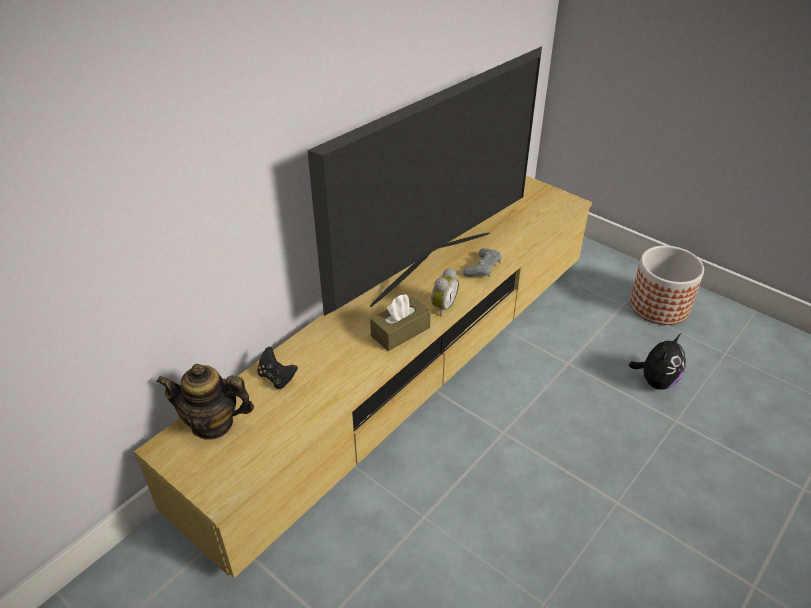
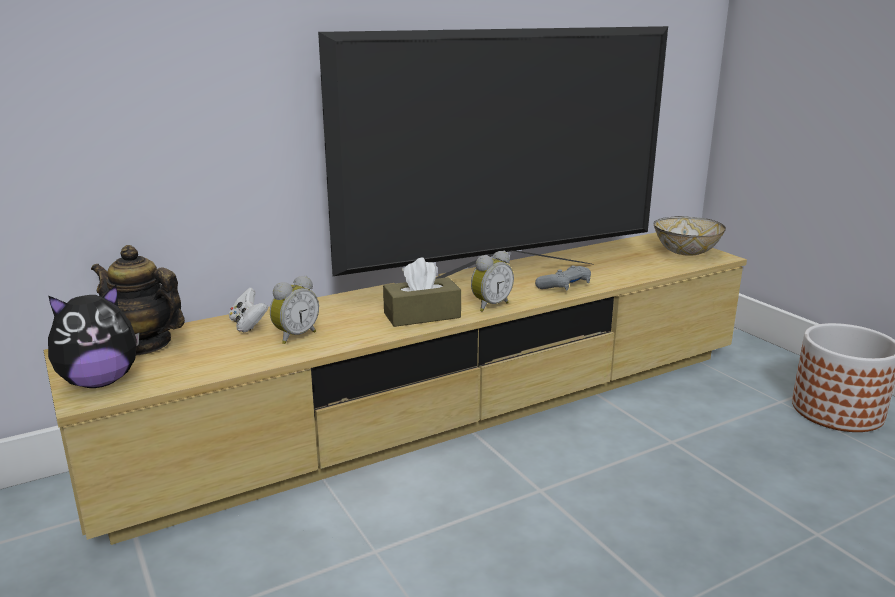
camera: 20 degrees right, 20 degrees down
black game controller [257,347,298,389] -> white game controller [229,288,268,332]
plush toy [629,333,686,390] -> plush toy moved to [48,285,139,388]
none -> alarm clock [270,275,319,344]
none -> bowl [654,216,726,256]

